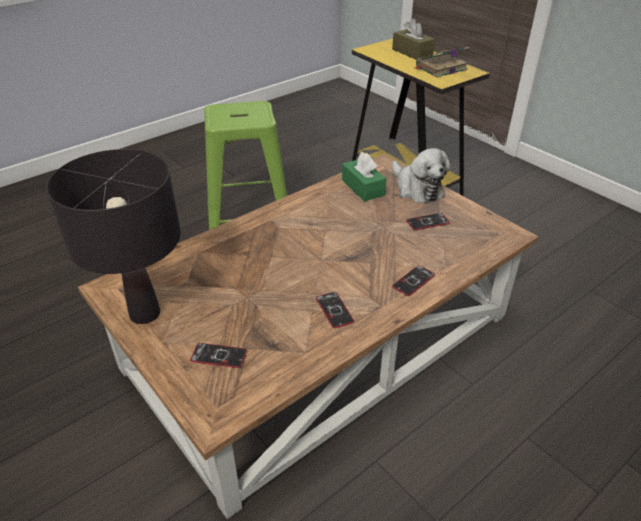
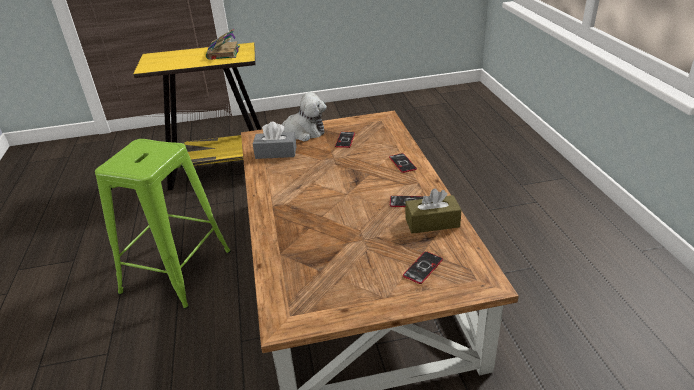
camera: 60 degrees left, 5 degrees down
black table lamp [46,149,181,324] -> none
green tissue box [342,152,386,202] -> grey tissue box [253,122,296,159]
brown tissue box [392,18,435,60] -> brown tissue box moved to [405,188,461,234]

